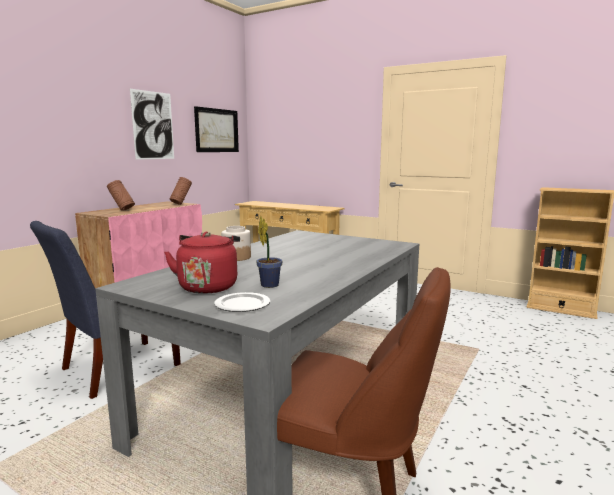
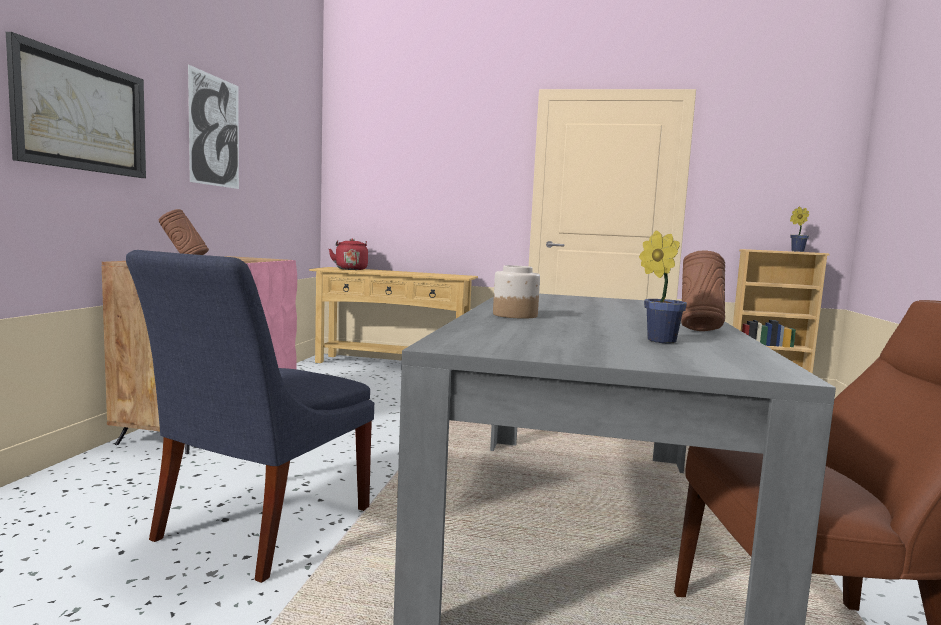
camera: 20 degrees left, 5 degrees down
red kettle [164,232,240,294] -> red kettle moved to [329,238,368,270]
brown vase [170,177,192,205] -> brown vase moved to [681,251,725,331]
picture [194,106,239,152] -> picture moved to [6,32,146,178]
plate [214,292,270,312] -> none
none -> potted plant [790,207,809,252]

